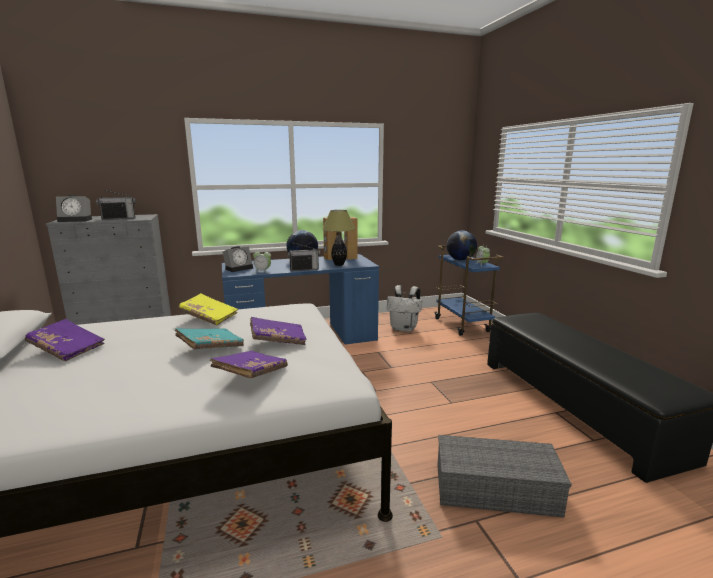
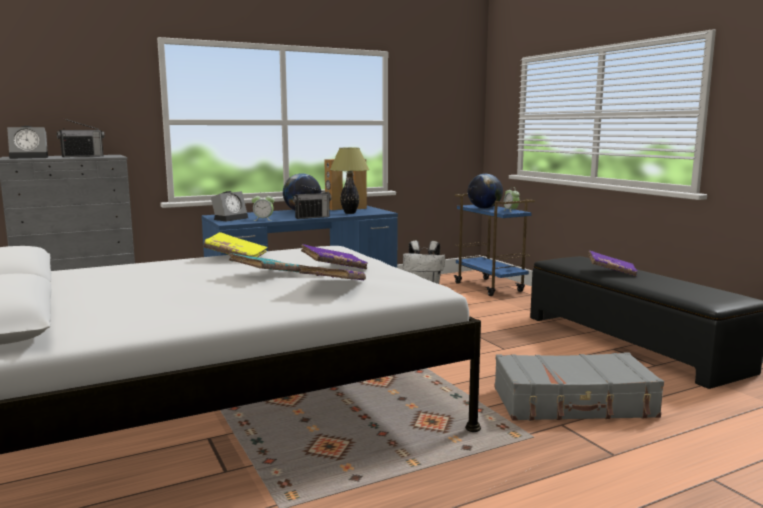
camera: 10 degrees left, 5 degrees down
purple book [25,319,105,361] -> purple book moved to [588,251,638,277]
grey storage box [437,435,572,517] -> grey suitcase [494,352,664,421]

